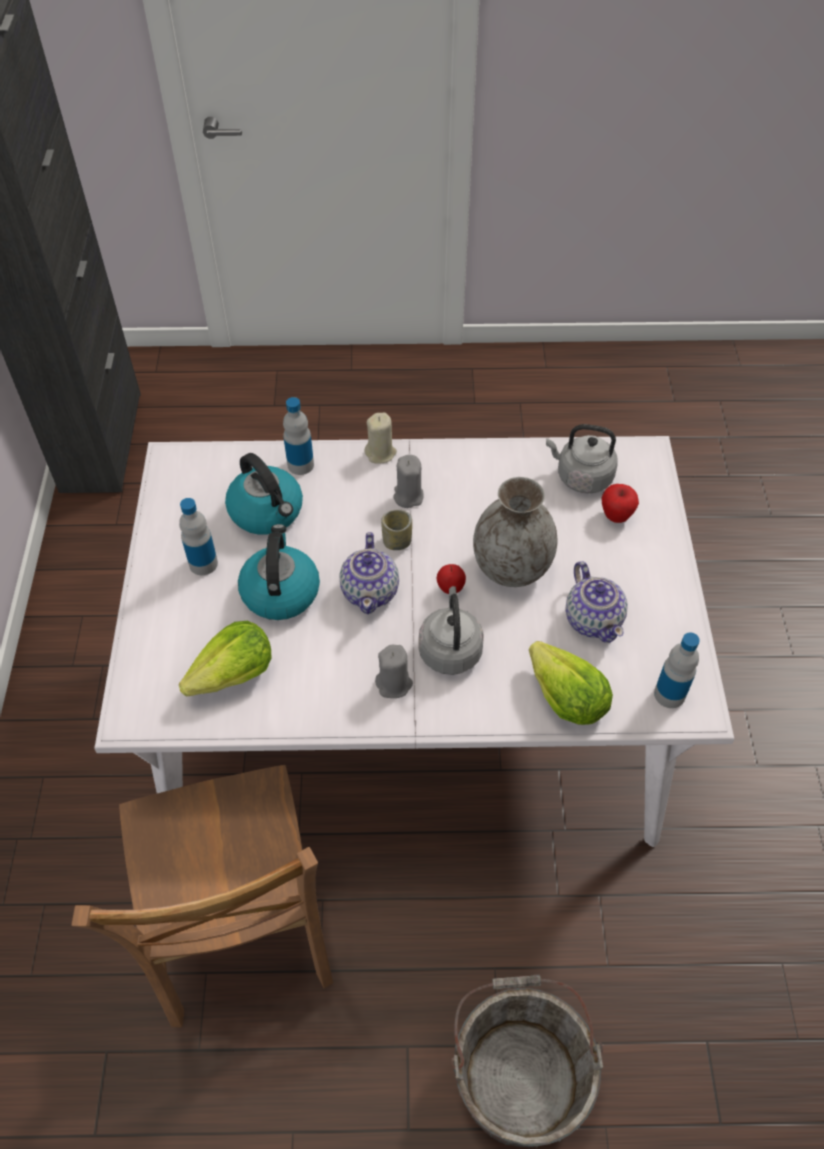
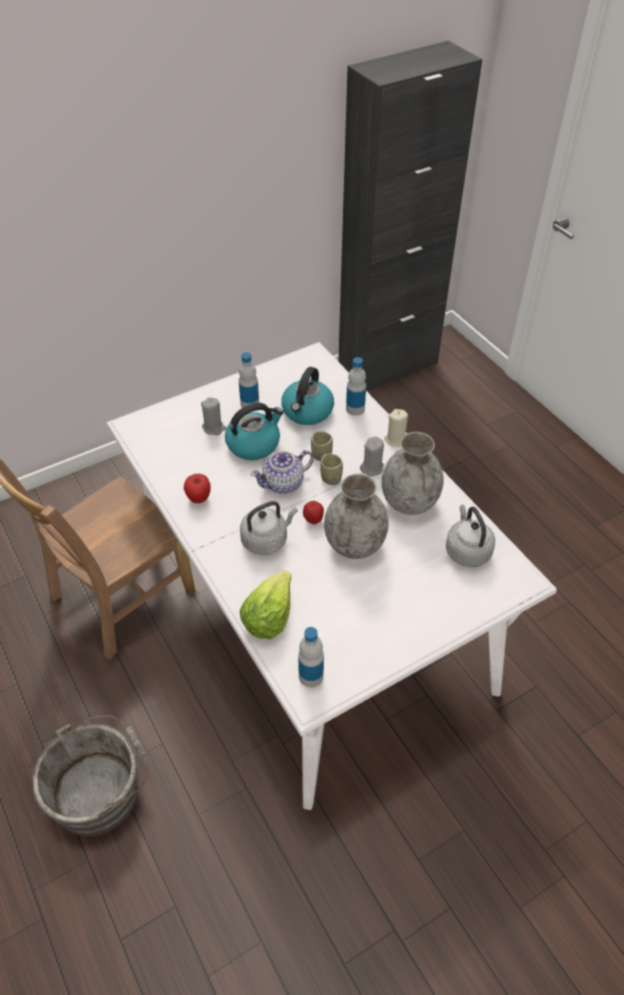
camera: 60 degrees right, 5 degrees down
lettuce [179,621,271,697] -> none
grey candle [375,644,413,698] -> grey candle moved to [201,397,226,435]
teapot [565,561,628,643] -> none
apple [601,484,639,523] -> apple moved to [184,474,211,503]
none -> cup [311,431,333,461]
none -> grey vase [382,432,443,515]

